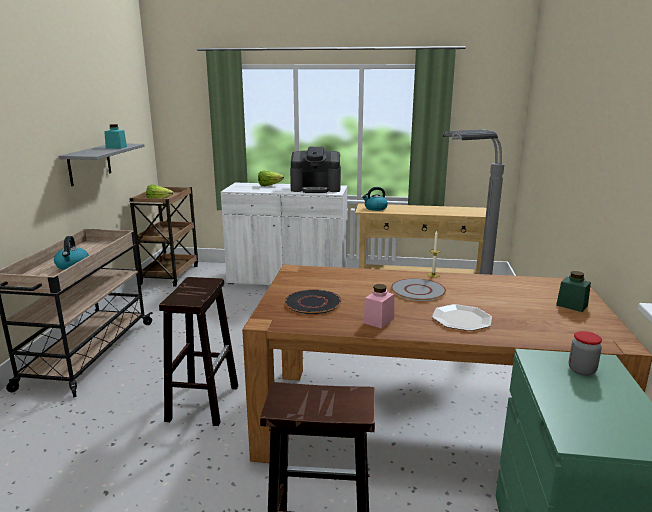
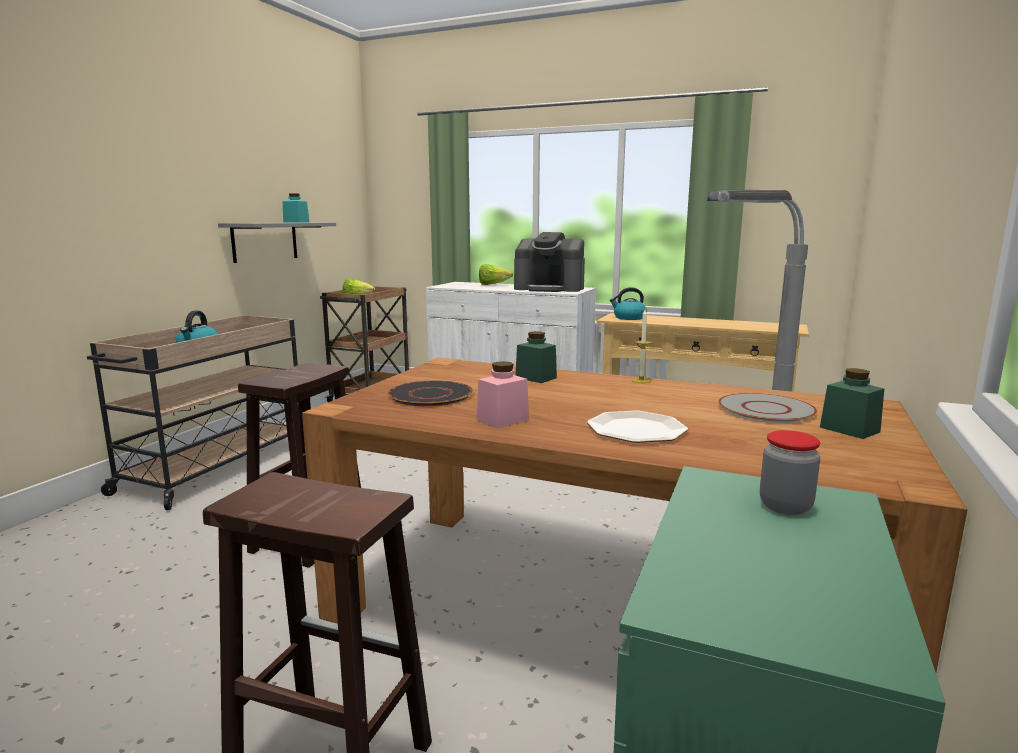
camera: 15 degrees right, 5 degrees down
grey plate [391,278,446,301] -> grey plate moved to [718,393,817,423]
none -> green jar [515,331,557,383]

